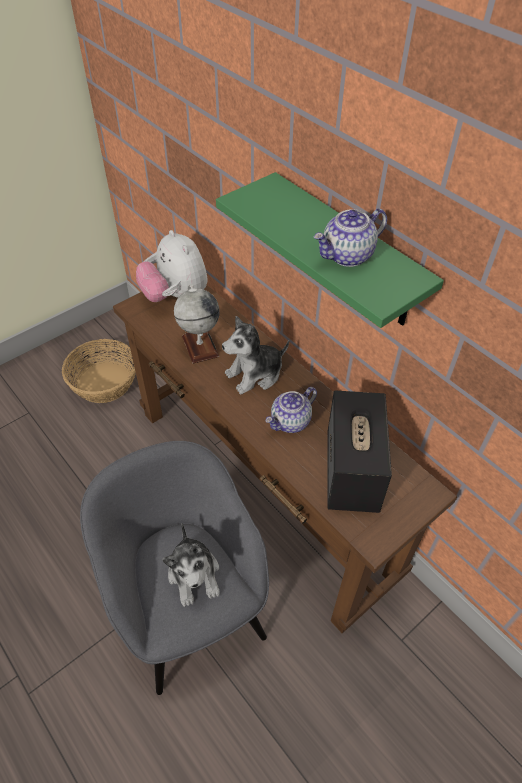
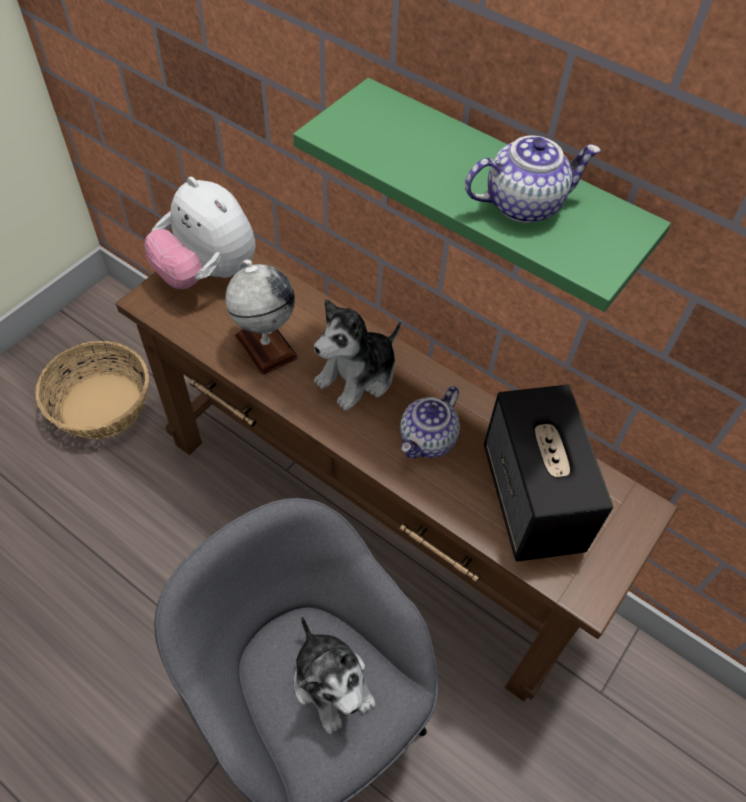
camera: 15 degrees left, 5 degrees up
teapot [314,208,387,267] -> teapot turned 150 degrees counterclockwise [465,135,601,223]

